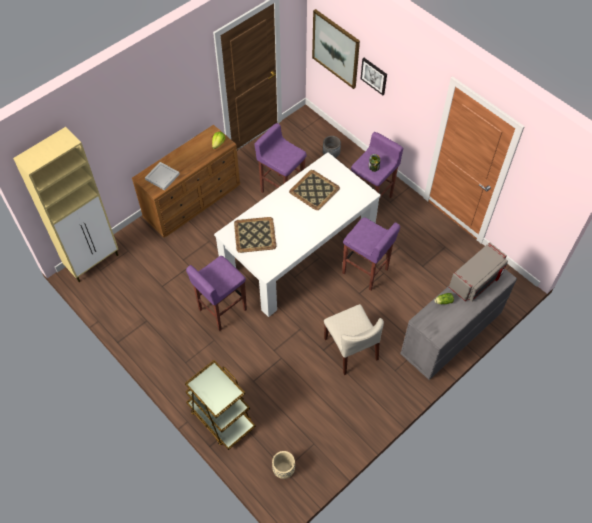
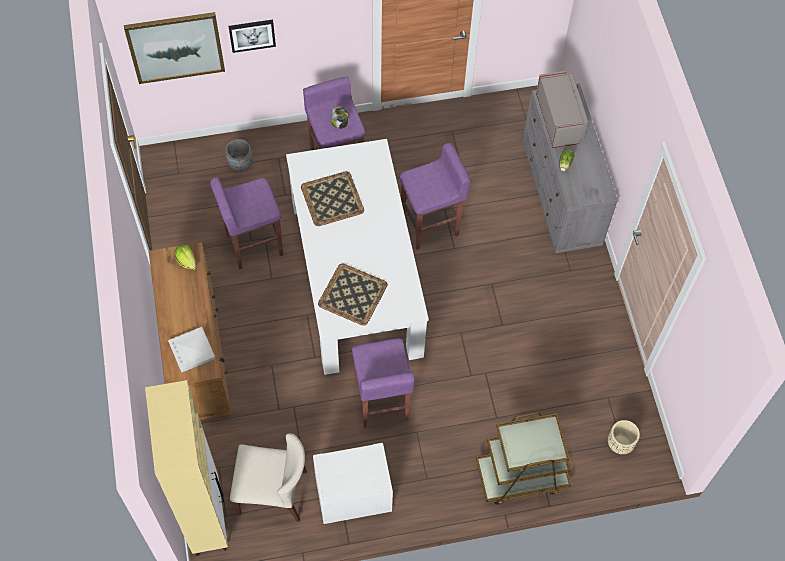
camera: 60 degrees left, 5 degrees up
beige chair [324,304,384,375] -> beige chair moved to [230,433,307,522]
none -> white nightstand [313,443,393,524]

